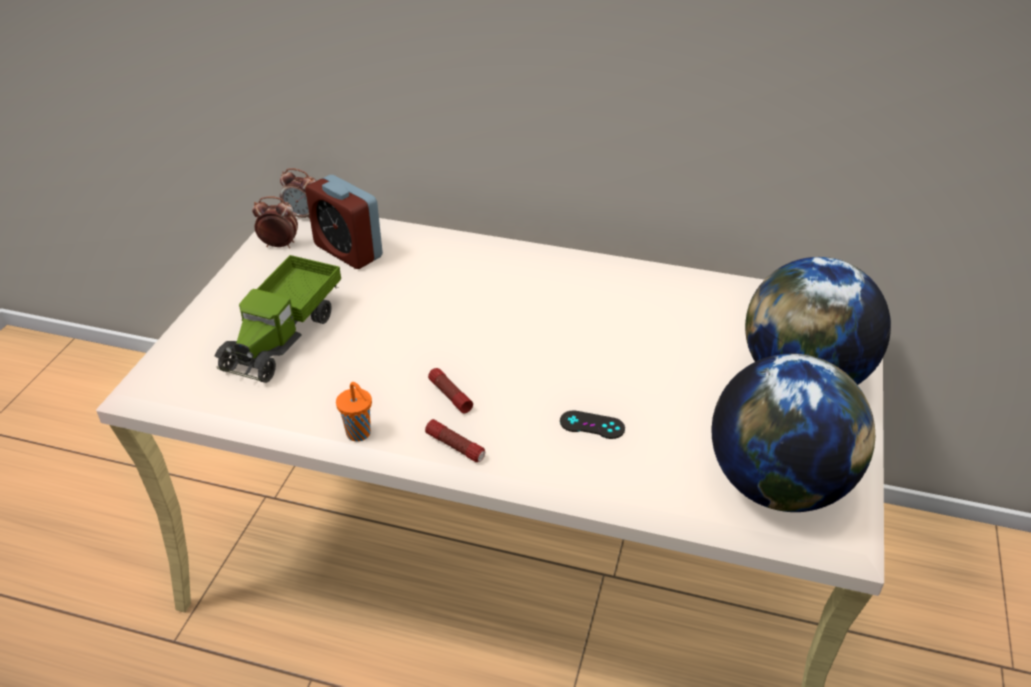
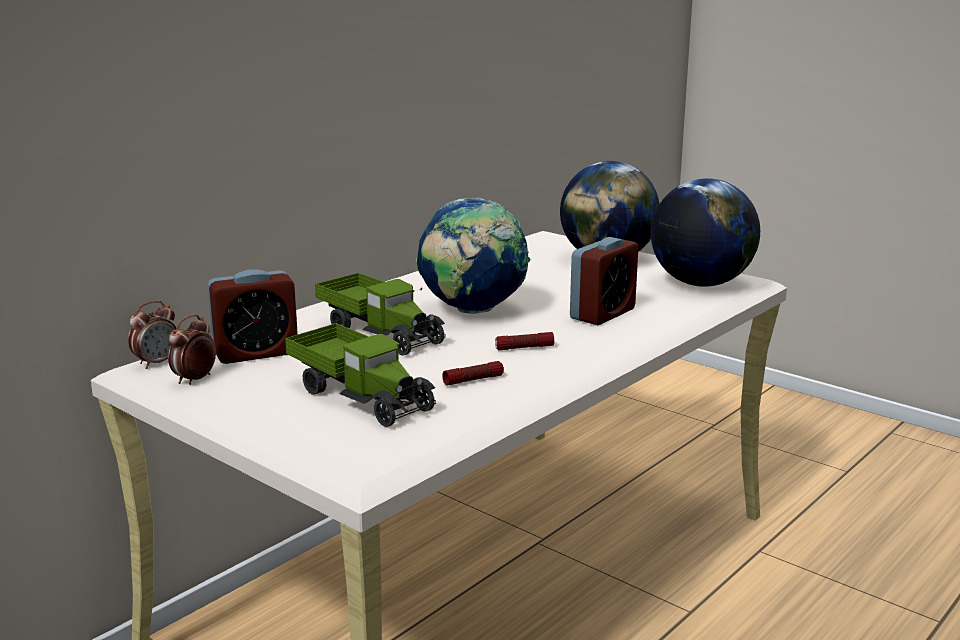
camera: 65 degrees left, 20 degrees down
orange cup [336,382,372,442] -> none
flashlight [425,419,485,462] -> flashlight moved to [442,361,504,386]
black game controller [560,410,625,439] -> alarm clock [570,237,638,325]
none -> toy truck [315,273,446,356]
none -> globe [416,198,531,314]

